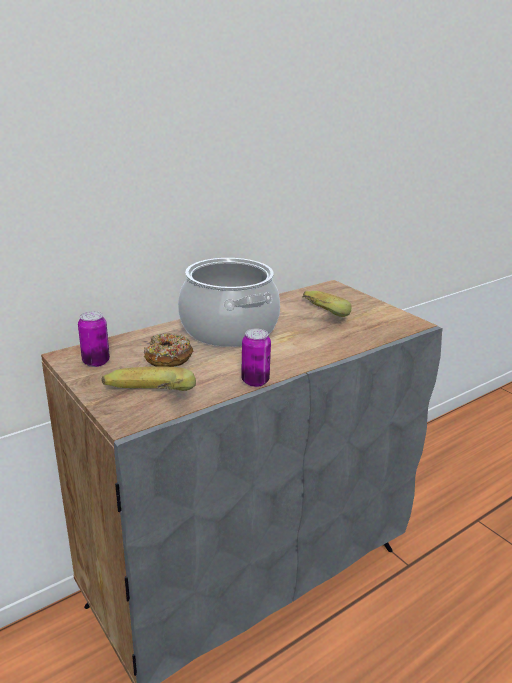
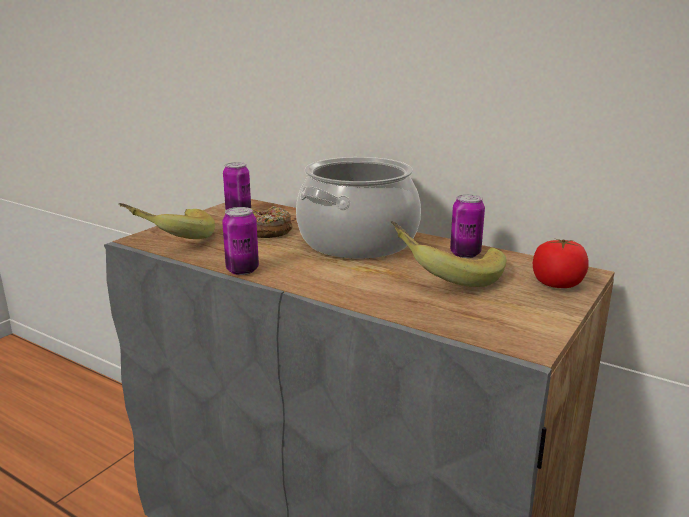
camera: 70 degrees right, 5 degrees down
none -> can [450,194,485,258]
none -> tomato [533,239,589,288]

